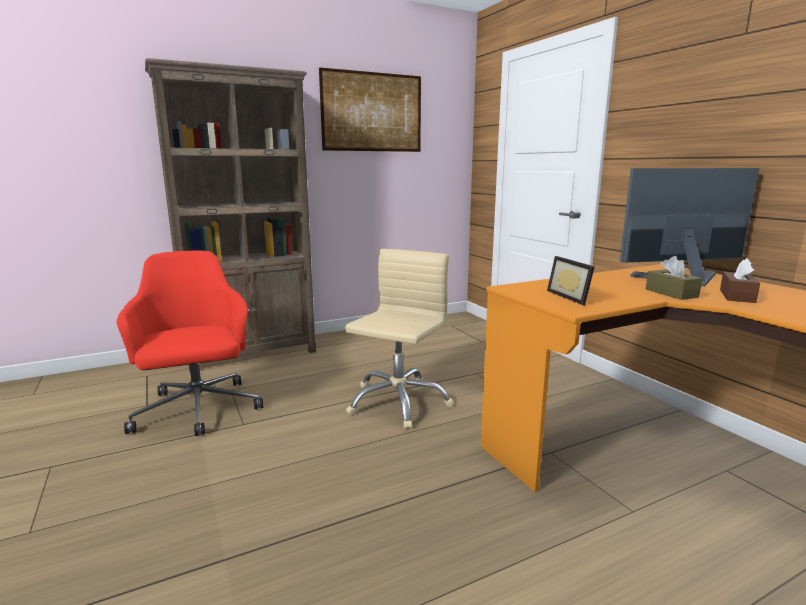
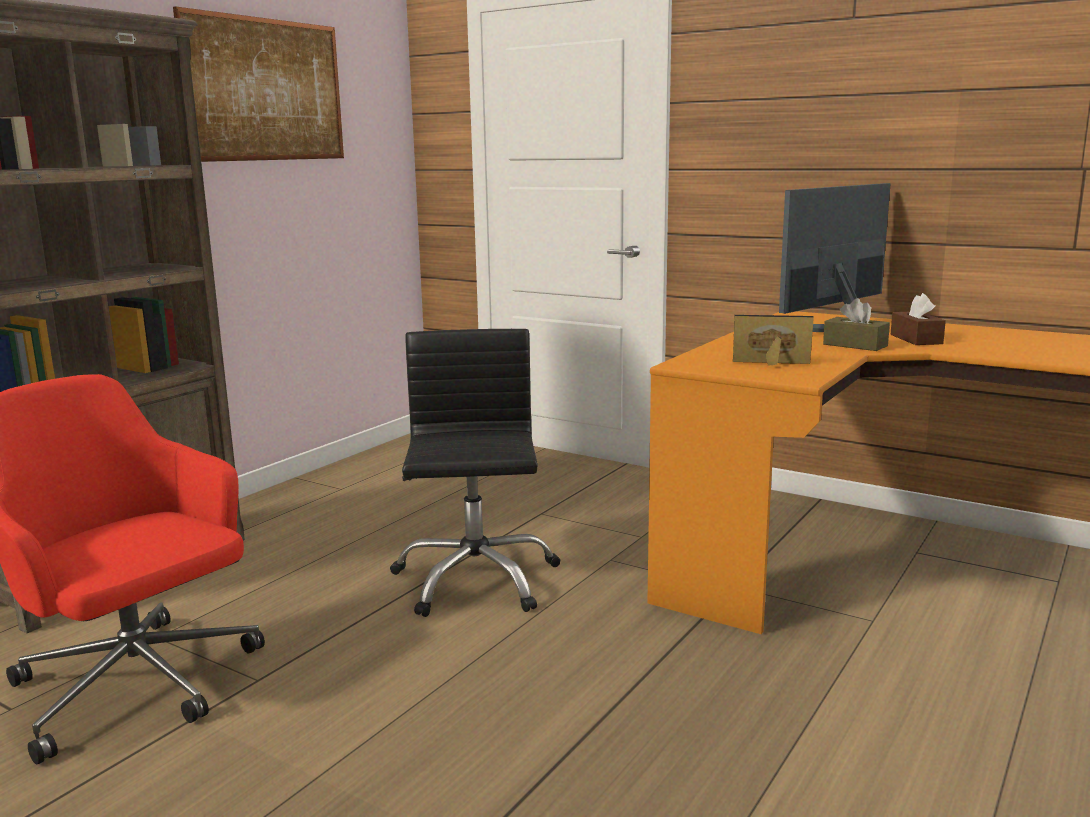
camera: 30 degrees left, 0 degrees up
beige office chair [345,249,454,429] -> black office chair [390,329,561,617]
picture frame [547,256,595,305] -> picture frame turned 150 degrees clockwise [733,315,814,366]

